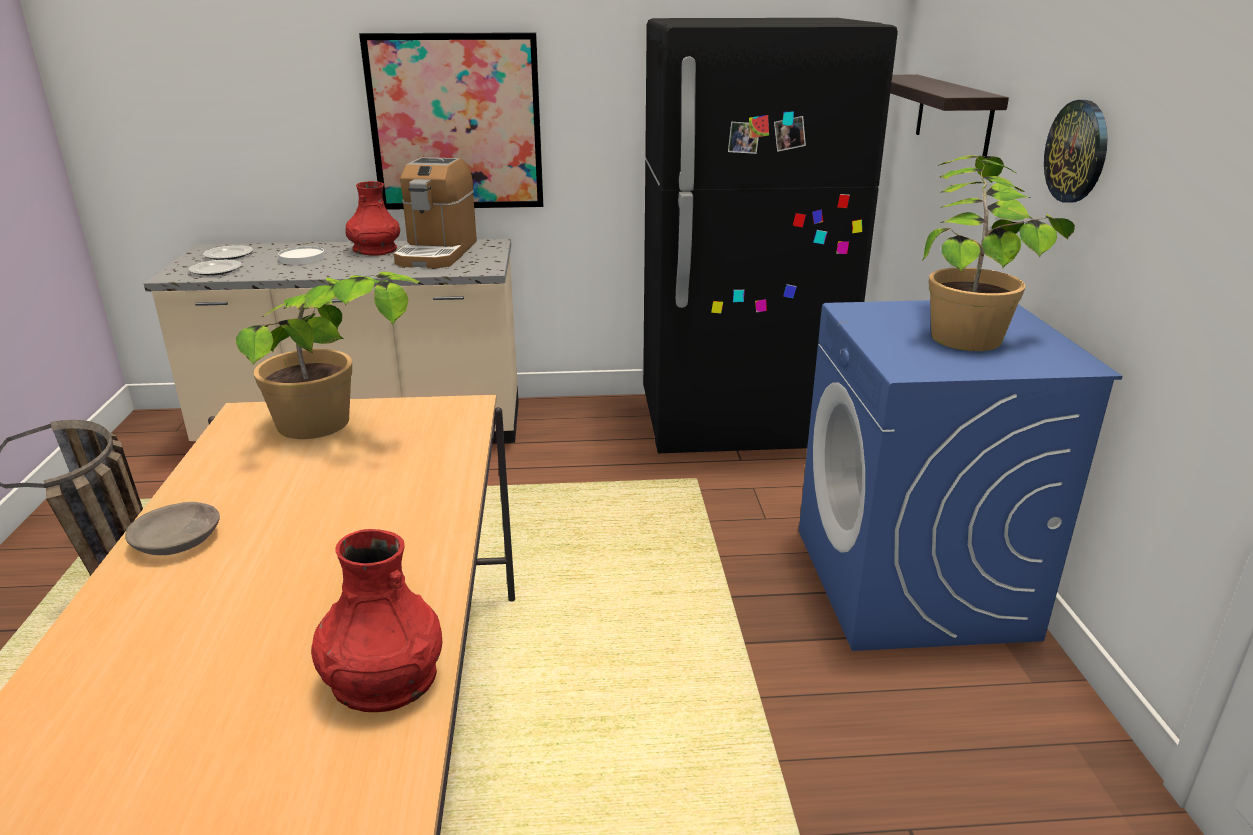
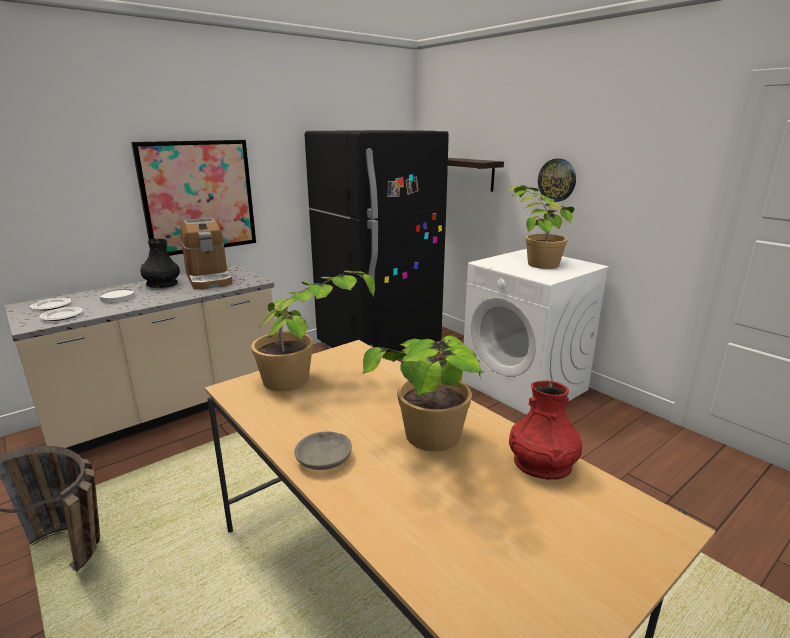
camera: 35 degrees left, 5 degrees down
red vase [345,181,400,256] -> black vase [140,239,180,288]
blue washing machine [799,300,1123,651] -> white washing machine [462,249,610,415]
none -> potted plant [363,335,483,451]

